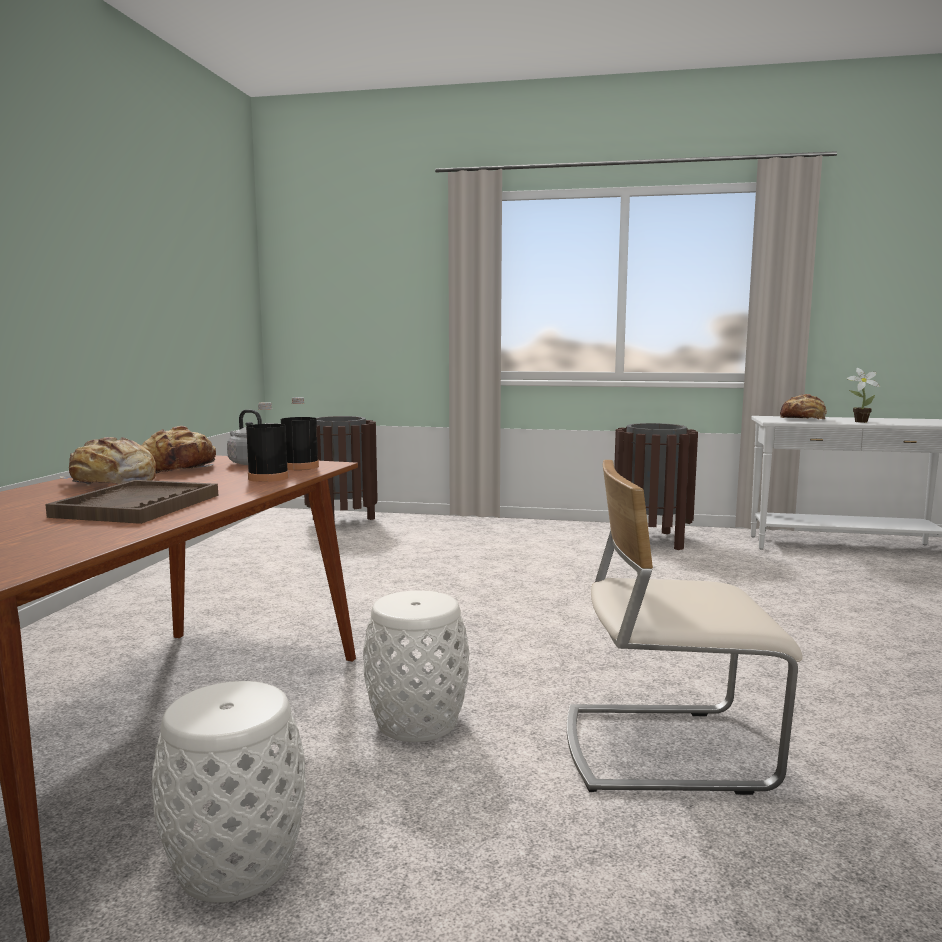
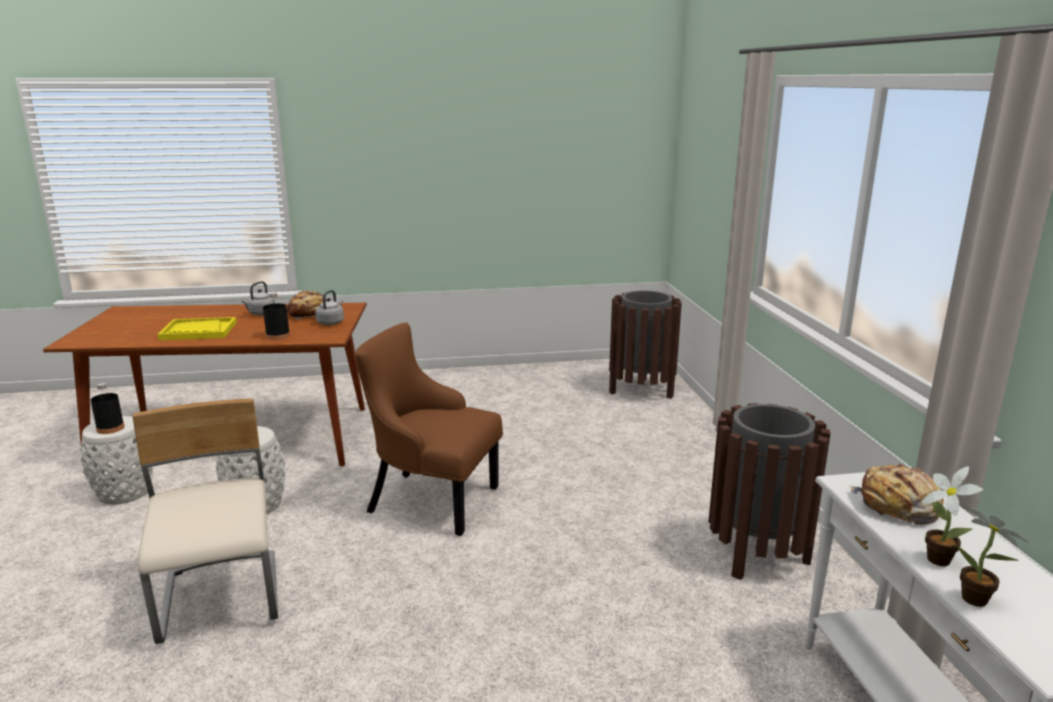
camera: 70 degrees right, 10 degrees up
brown tray [45,480,218,524] -> yellow tray [157,317,237,340]
bread [59,437,156,486] -> grey kettle [242,281,275,315]
black bottle [281,397,319,470] -> black bottle moved to [91,383,125,434]
none -> brown chair [355,323,503,536]
none -> potted plant [956,506,1029,607]

